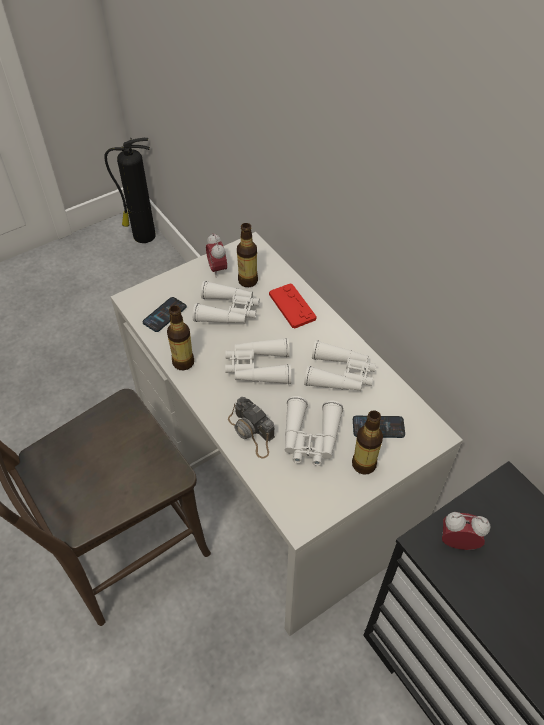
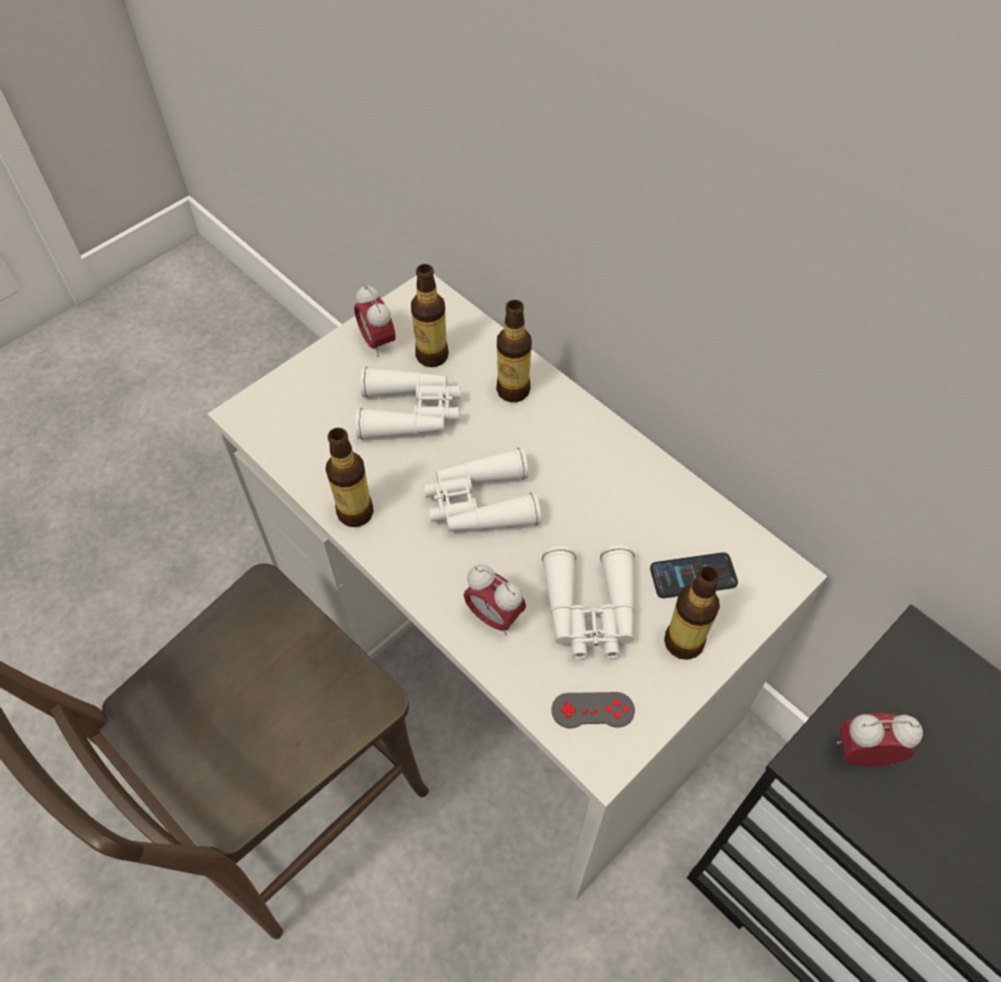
camera: 10 degrees left, 5 degrees up
fire extinguisher [104,138,156,243] -> none
phone [142,297,187,332] -> none
camera [228,397,275,459] -> alarm clock [464,565,526,636]
red game controller [269,283,317,329] -> bottle [496,300,532,402]
white binoculars [304,341,376,391] -> none
none -> grey game controller [551,692,635,728]

